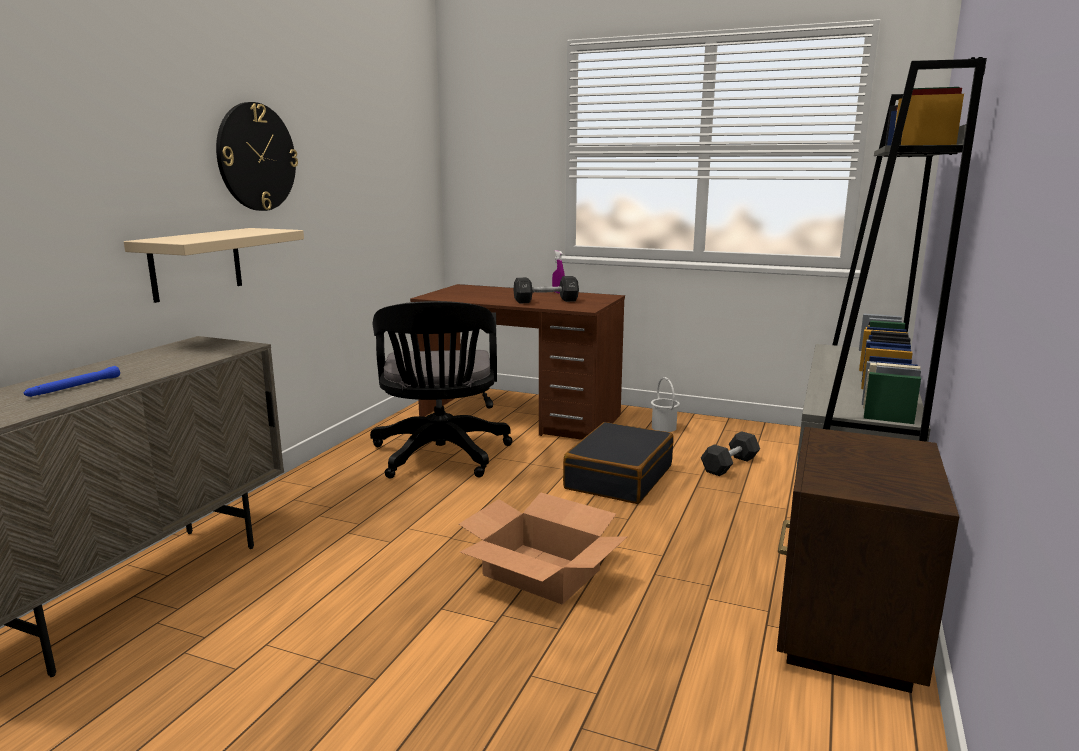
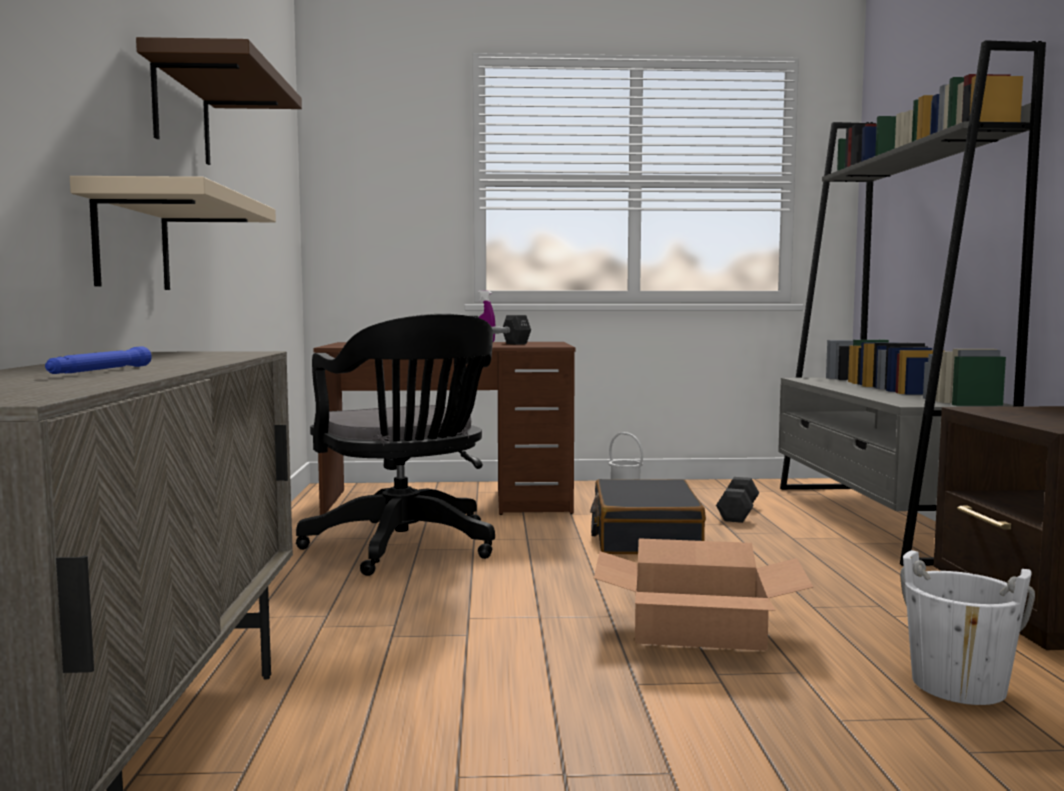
camera: 25 degrees left, 10 degrees down
wall clock [216,102,298,211] -> brown shelf [136,37,302,165]
none -> white bucket [900,550,1035,705]

